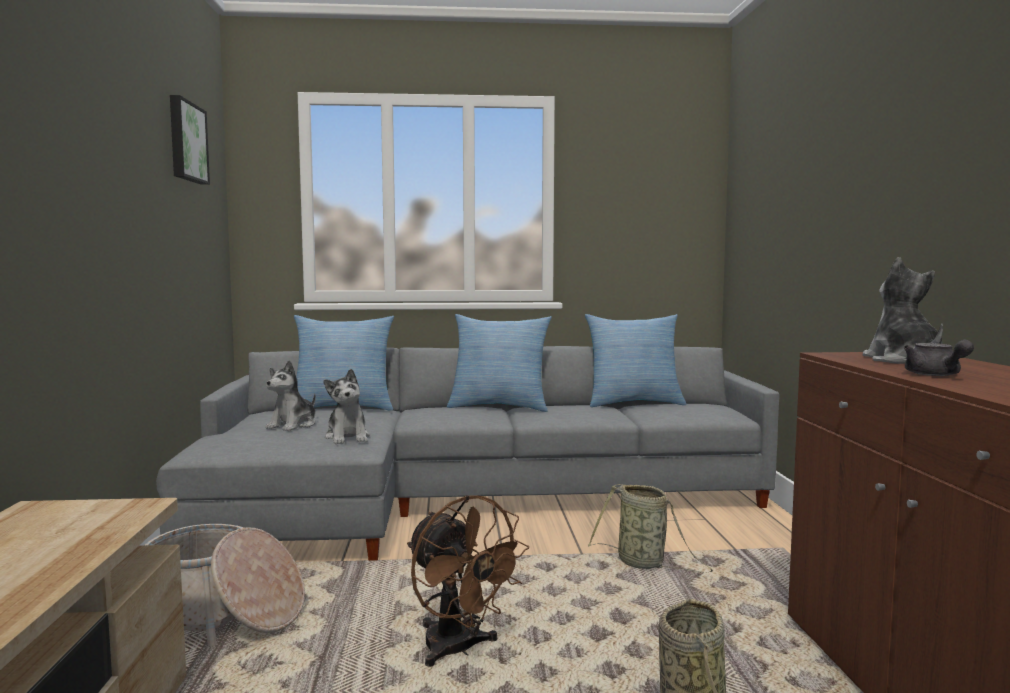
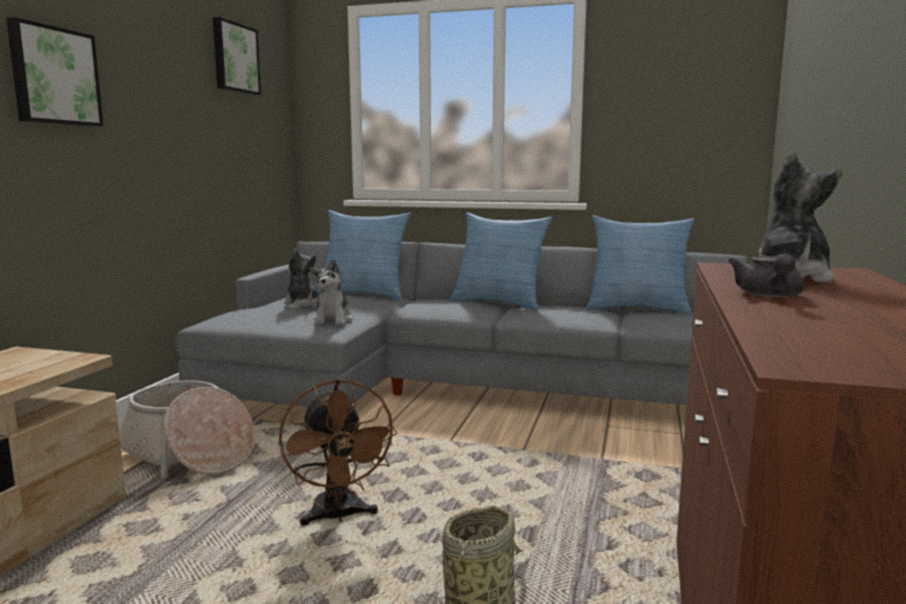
camera: 20 degrees right, 5 degrees up
plush toy [266,360,316,431] -> plush toy turned 105 degrees clockwise [284,248,319,309]
basket [588,484,713,573] -> none
none -> picture [6,17,104,127]

